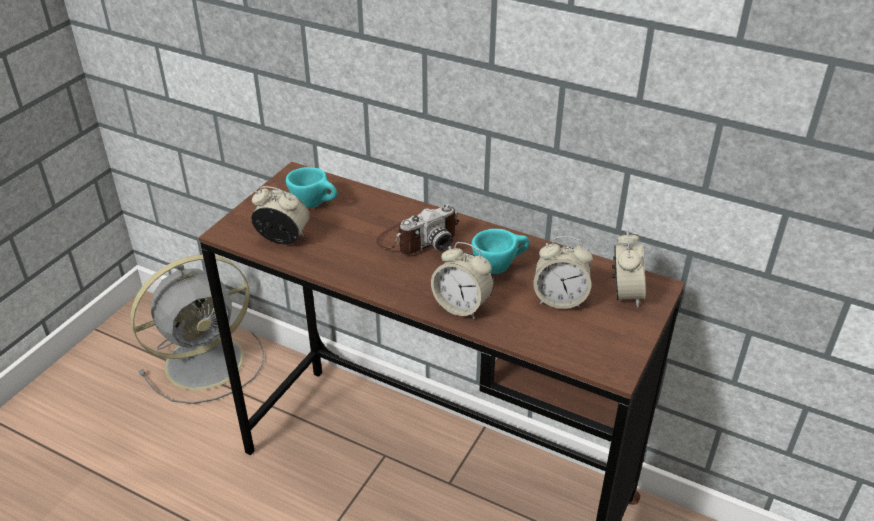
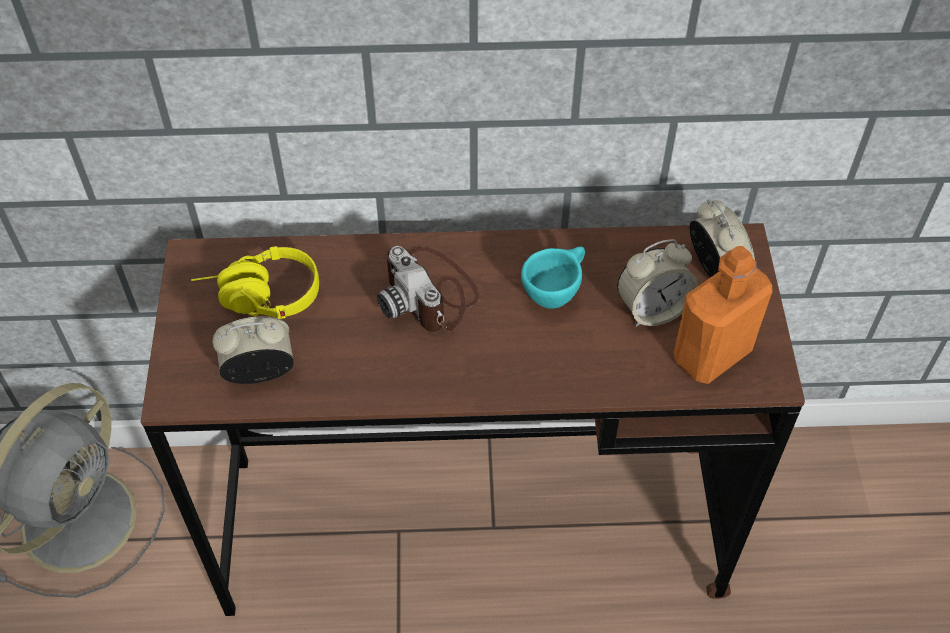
camera: 30 degrees left, 15 degrees up
turquoise cup [286,167,337,208] -> yellow headphones [191,246,319,319]
camera [376,204,459,255] -> camera turned 120 degrees clockwise [377,246,479,332]
alarm clock [431,242,494,319] -> none
none -> orange bottle [673,246,772,384]

